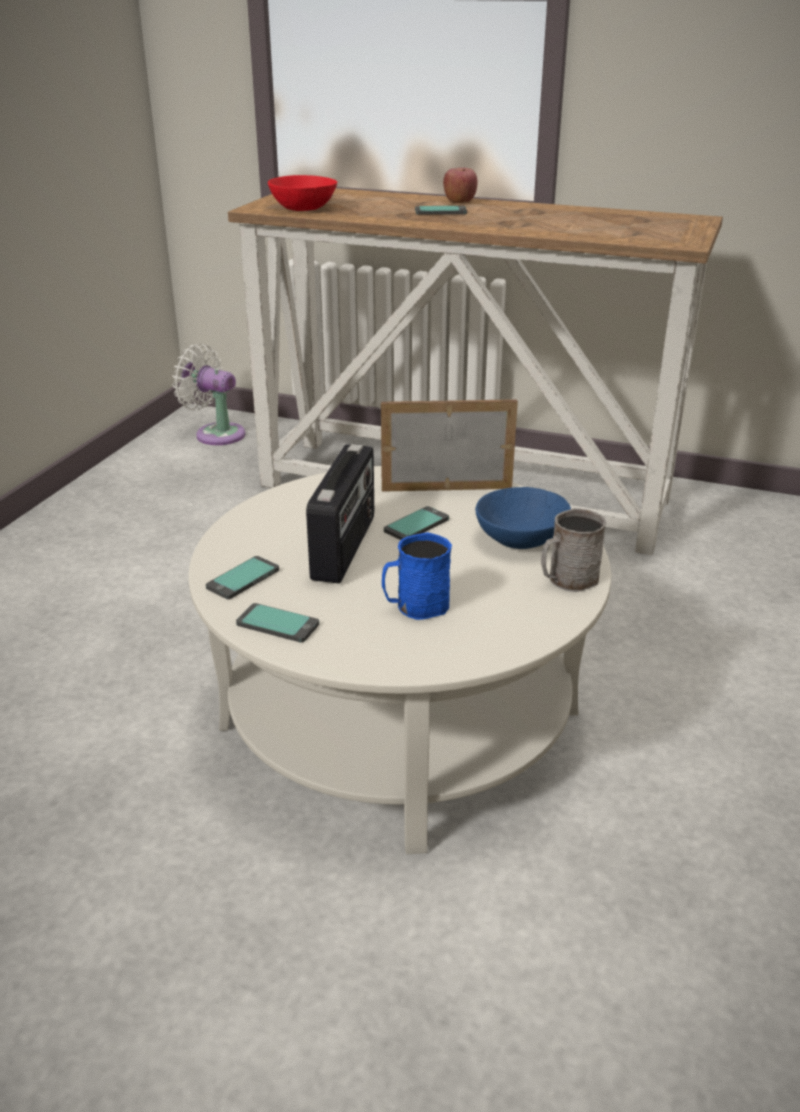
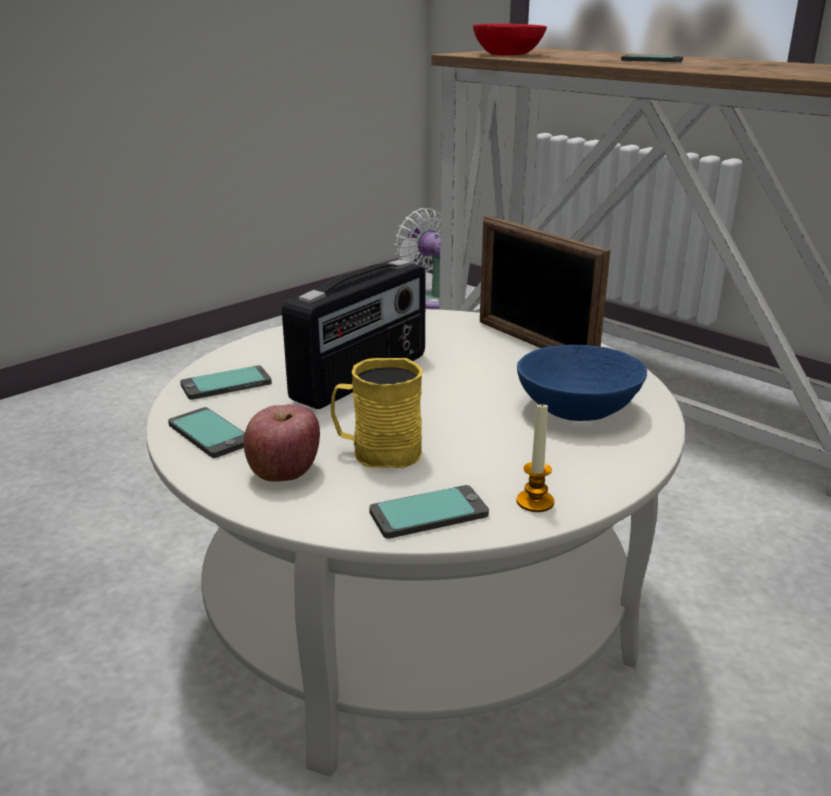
camera: 25 degrees right, 5 degrees down
picture frame [381,399,518,492] -> picture frame turned 150 degrees counterclockwise [480,215,611,348]
blue mug [382,532,452,620] -> yellow mug [331,358,423,468]
phone [384,506,449,540] -> phone moved to [369,485,489,539]
apple [443,168,478,203] -> apple moved to [244,404,320,482]
grey mug [541,508,606,592] -> none
none -> candle [517,402,554,512]

